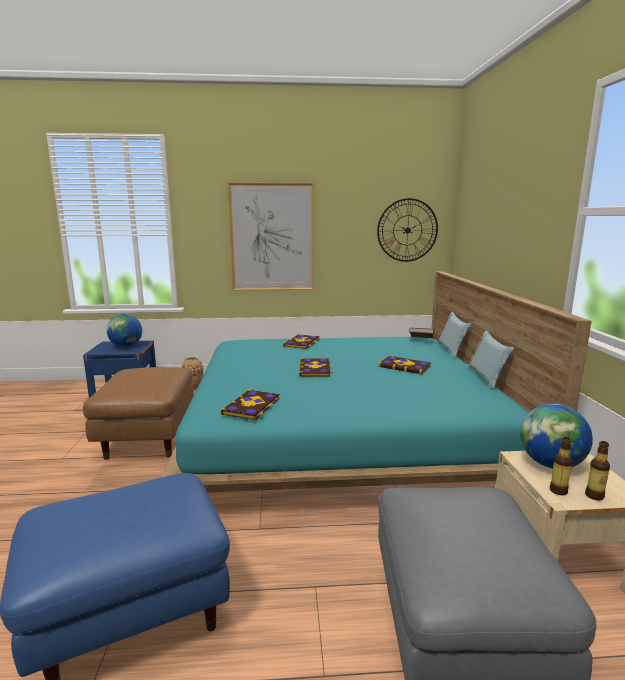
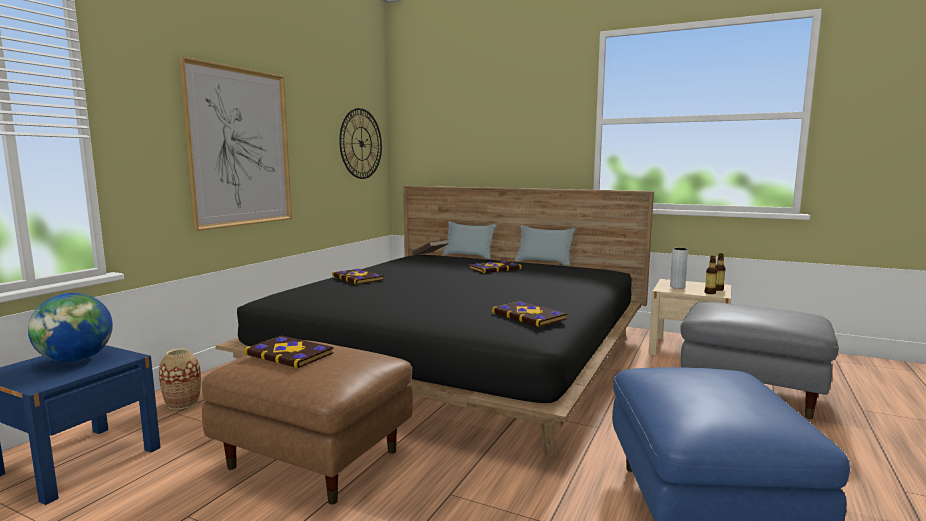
camera: 60 degrees left, 5 degrees down
turquoise bed [162,271,591,492] -> black bed [215,186,654,458]
book [299,358,333,377] -> book moved to [244,336,334,368]
globe [520,404,593,468] -> grey vase [670,248,688,289]

